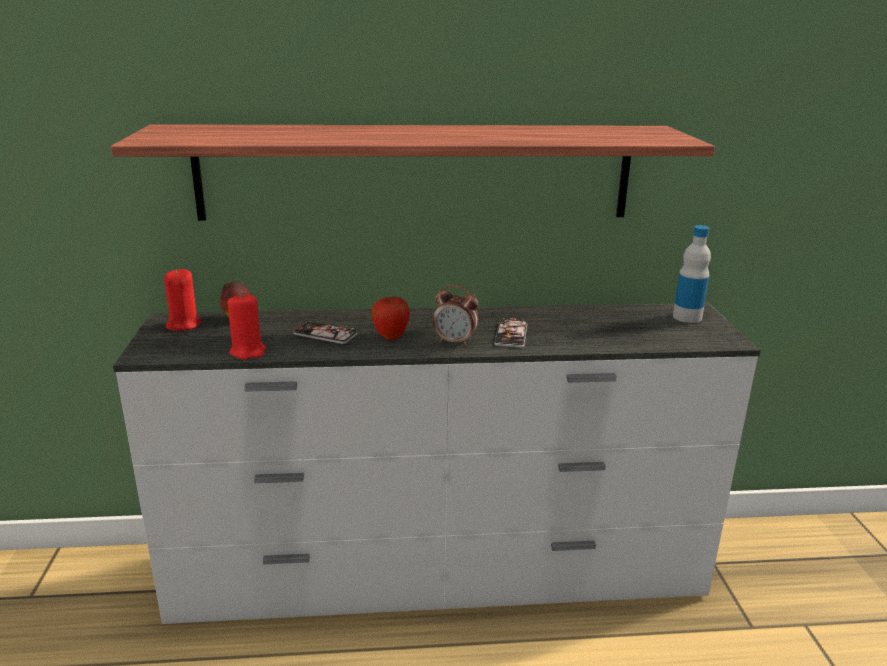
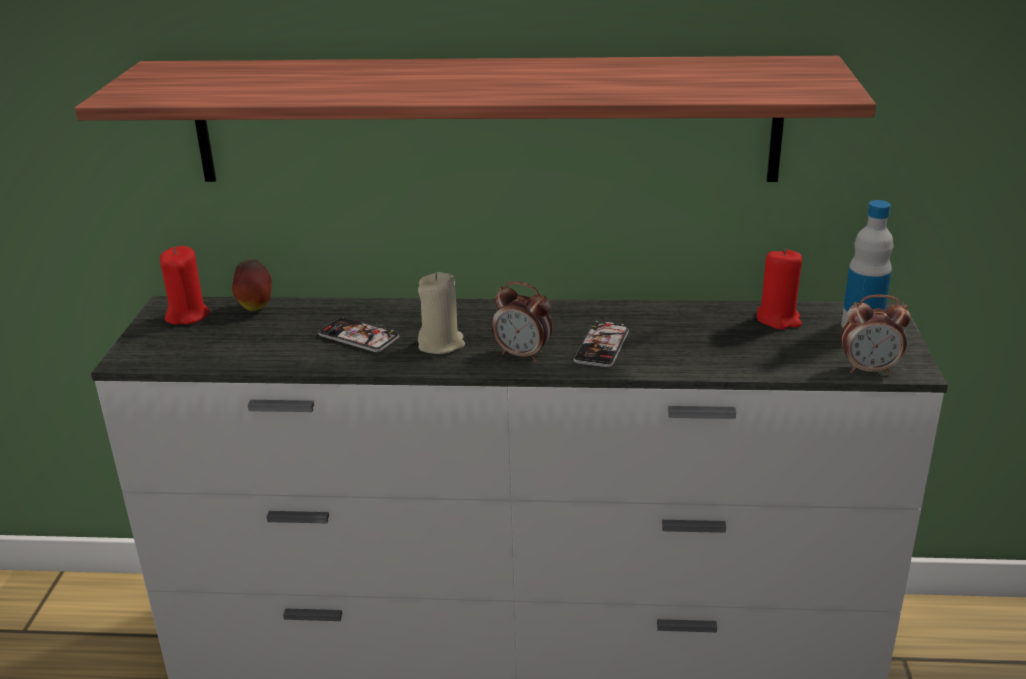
camera: 10 degrees right, 5 degrees up
red candle [227,293,266,360] -> red candle moved to [757,248,802,330]
apple [371,297,410,340] -> beige candle [418,273,465,354]
none -> alarm clock [841,295,911,375]

